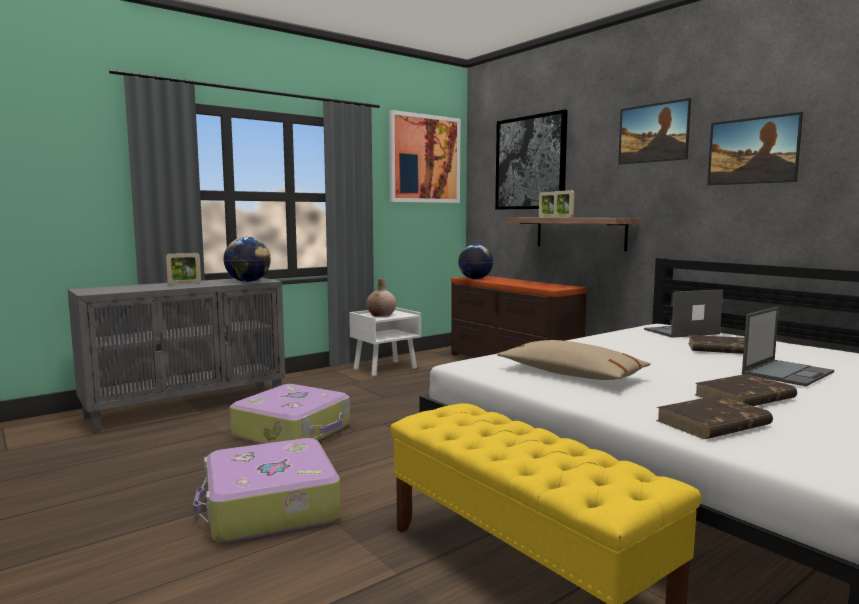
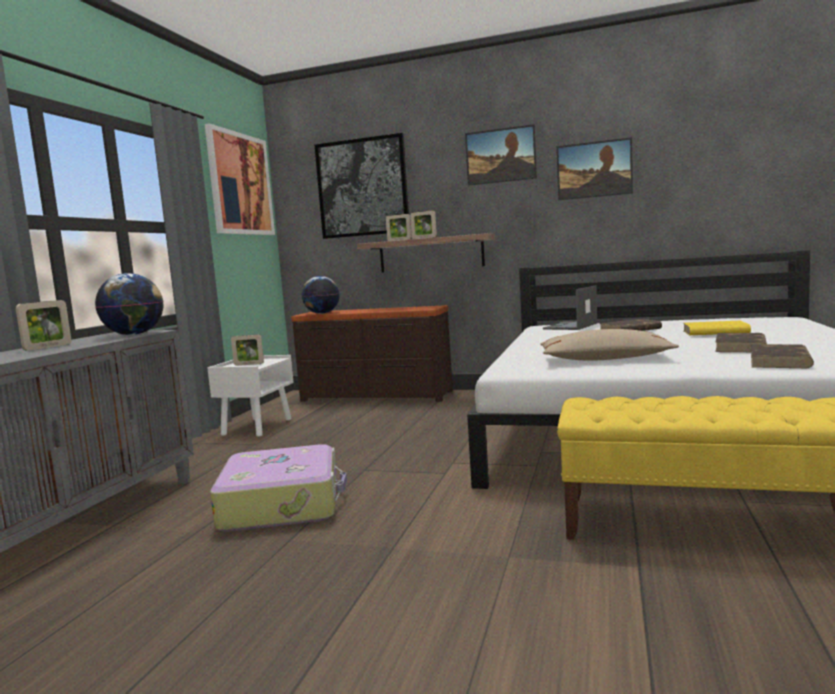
camera: 35 degrees left, 0 degrees up
suitcase [193,438,341,543] -> none
beige vase [366,278,396,317] -> picture frame [231,334,264,366]
laptop [742,307,834,386] -> yellow book [684,321,751,335]

